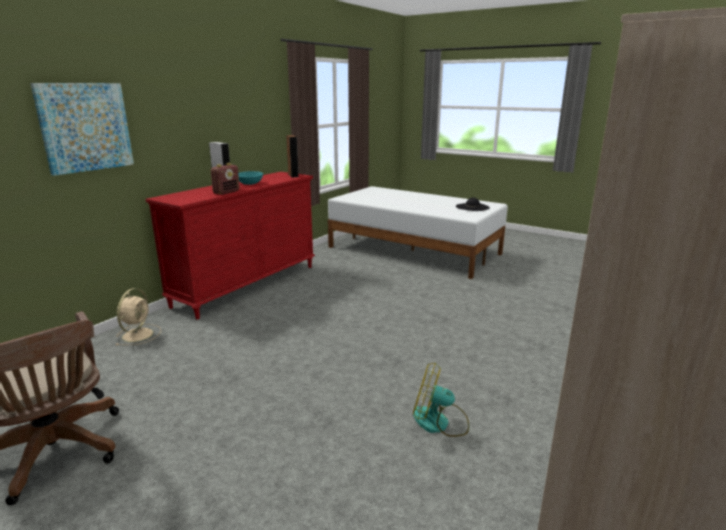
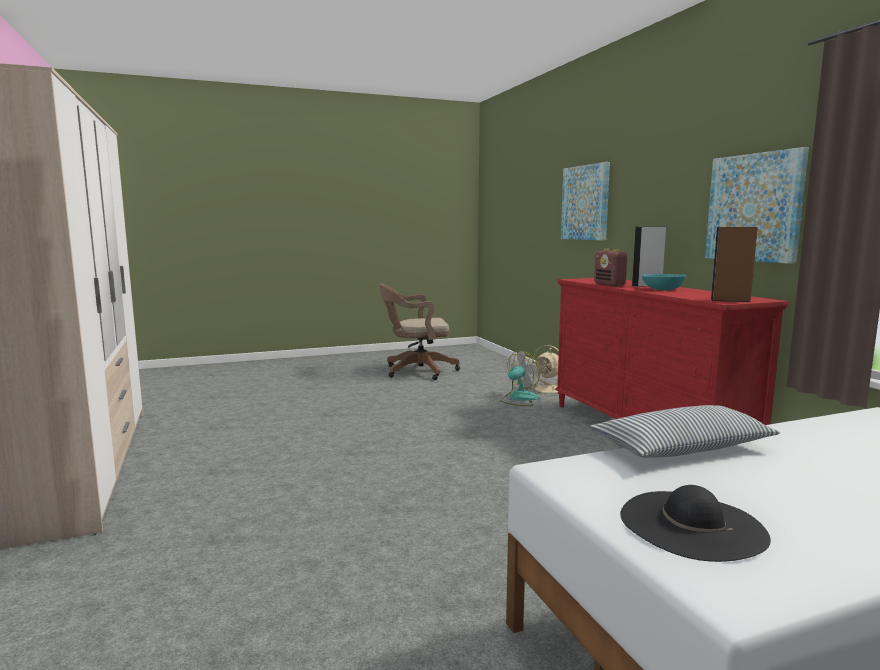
camera: 125 degrees right, 10 degrees down
fan [413,363,469,437] -> fan moved to [500,351,540,406]
none -> pillow [590,405,780,458]
none -> picture [705,147,809,264]

